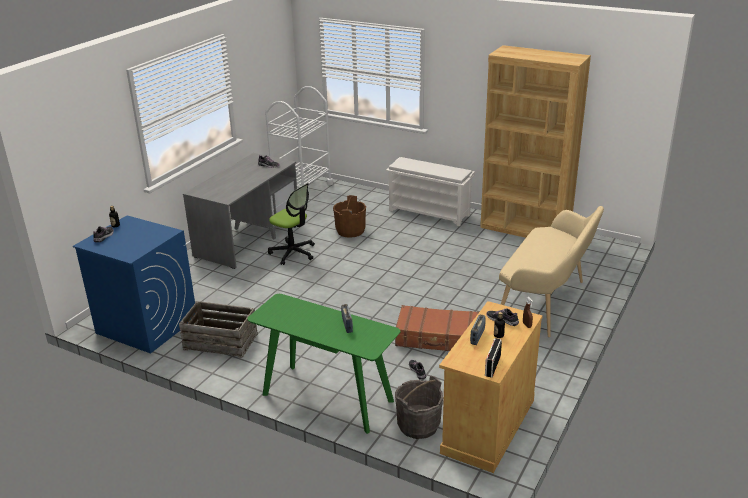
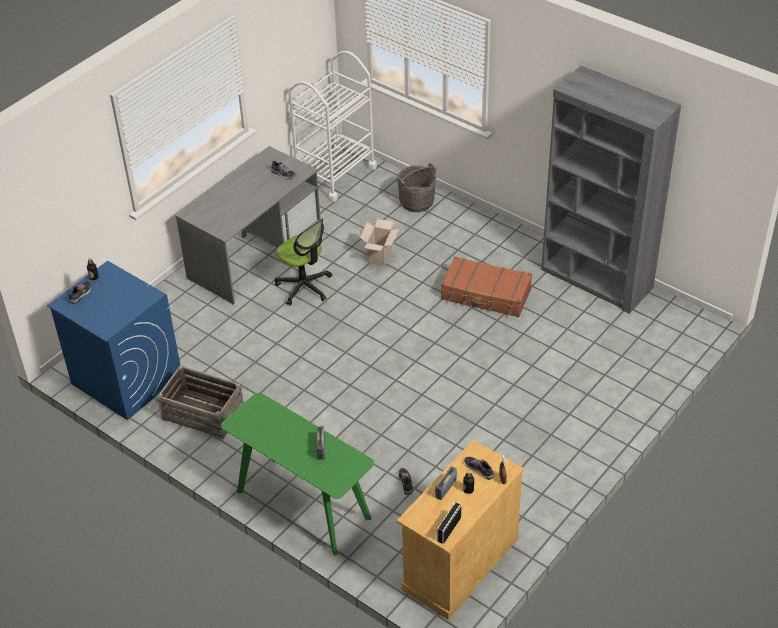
camera: 10 degrees right, 15 degrees up
brown bucket [333,195,366,238] -> cardboard box [360,219,399,266]
white shoe rack [386,157,475,226] -> none
brown suitcase [395,305,479,351] -> brown suitcase moved to [441,256,532,317]
grey bucket [395,376,443,439] -> grey bucket moved to [397,163,436,212]
brown bookcase [480,45,591,238] -> grey bookcase [541,66,681,314]
beige bench [499,206,604,337] -> none

